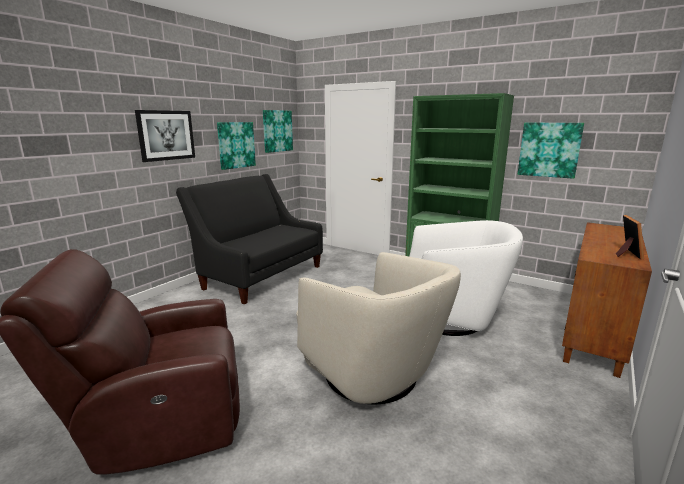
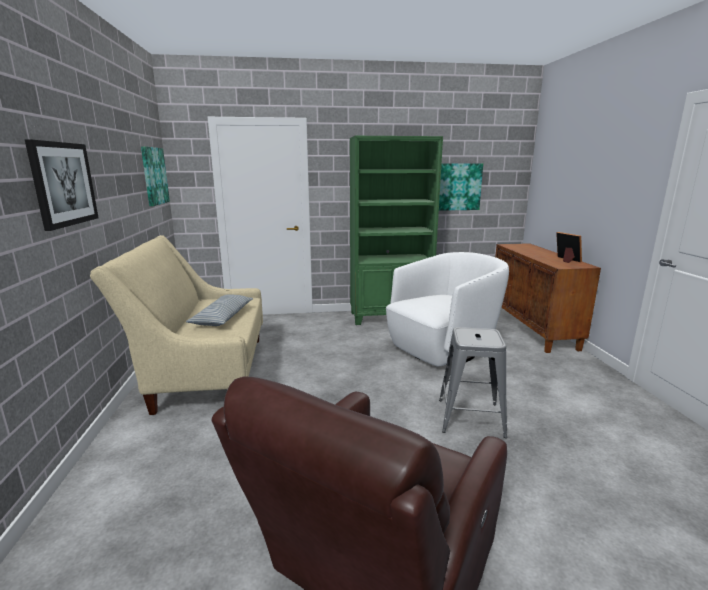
camera: 40 degrees left, 0 degrees up
black sofa [176,174,323,305] -> beige sofa [90,235,263,415]
picture [217,122,256,170] -> none
beige armchair [296,252,461,404] -> grey stool [439,327,507,438]
none -> pillow [186,295,253,326]

